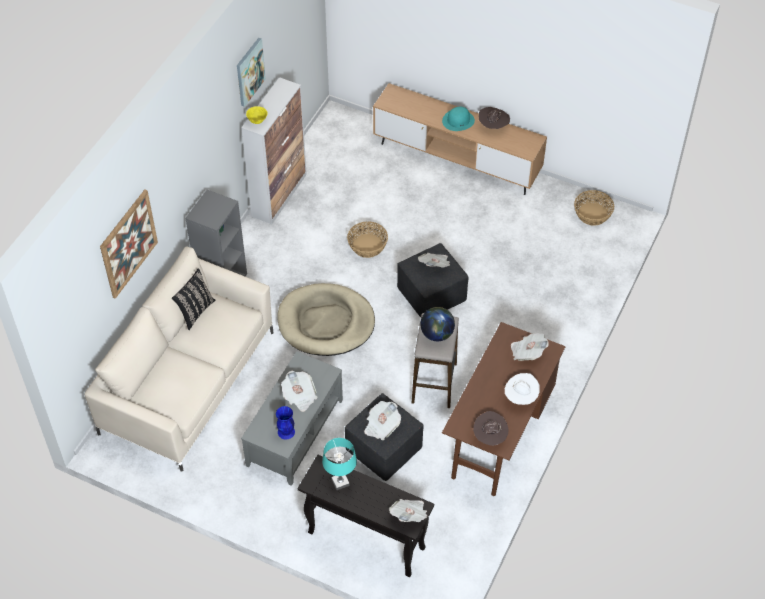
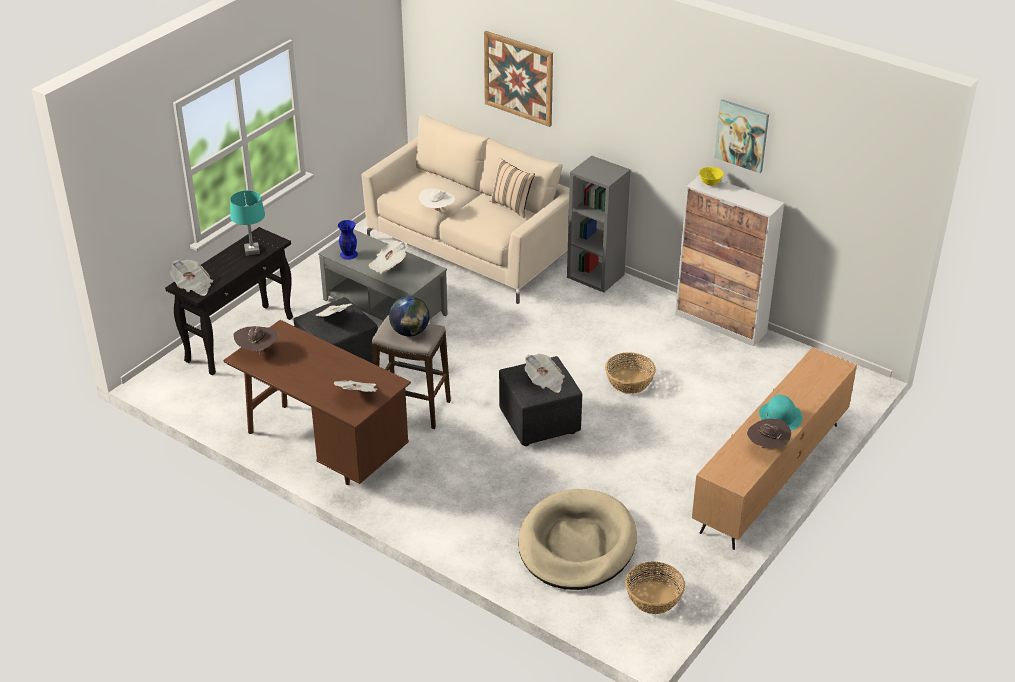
camera: 100 degrees right, 15 degrees down
black pillow [172,268,215,330] -> beige pillow [489,158,535,218]
beige dog bed [277,283,375,356] -> beige dog bed moved to [518,489,637,590]
white hat [505,373,540,405] -> white hat moved to [419,189,455,212]

